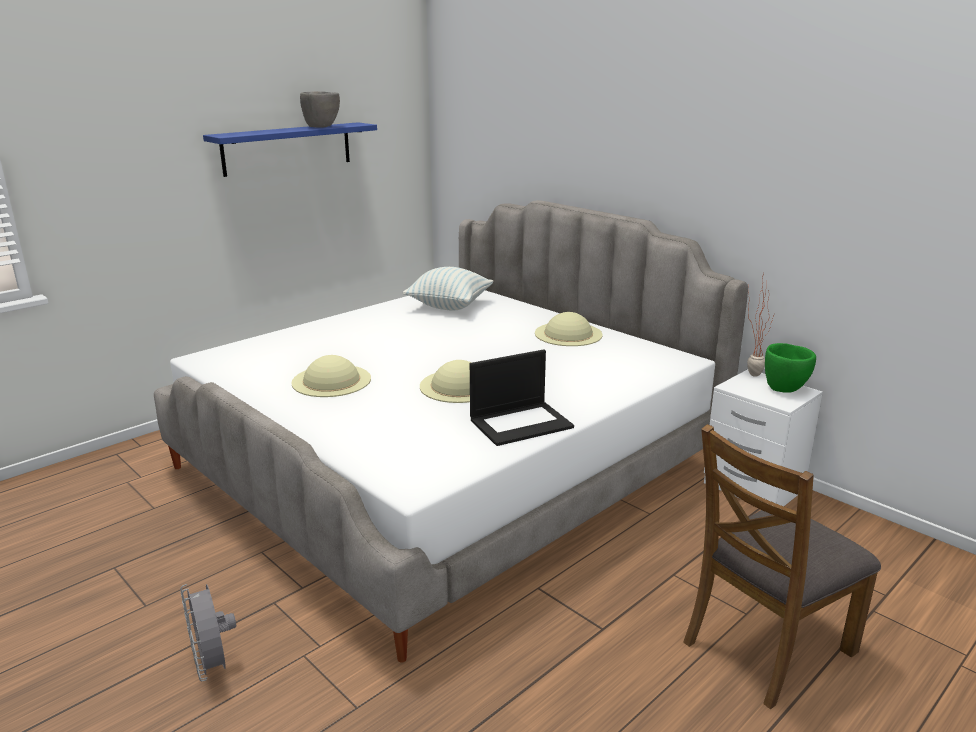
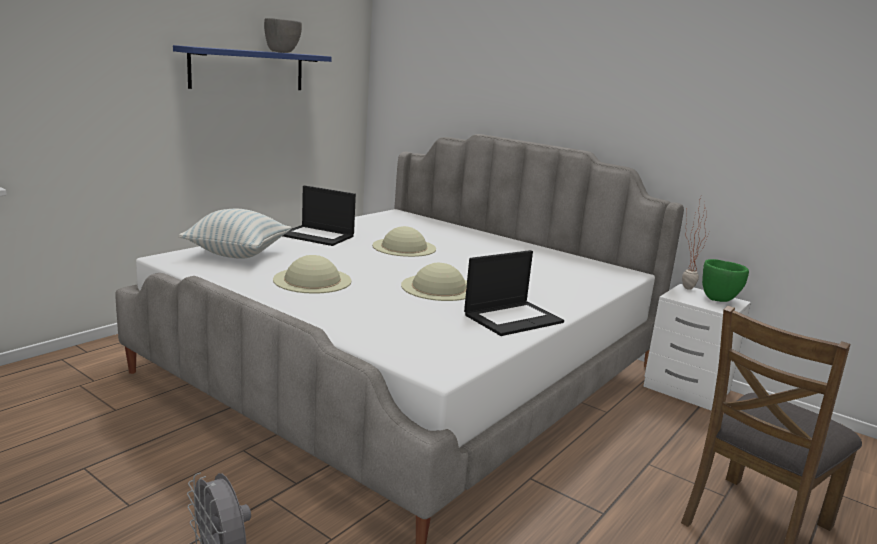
camera: 10 degrees left, 5 degrees down
pillow [403,267,493,310] -> pillow moved to [179,209,291,259]
beige hat [535,312,603,346] -> beige hat moved to [372,226,436,257]
none -> laptop [283,185,356,246]

